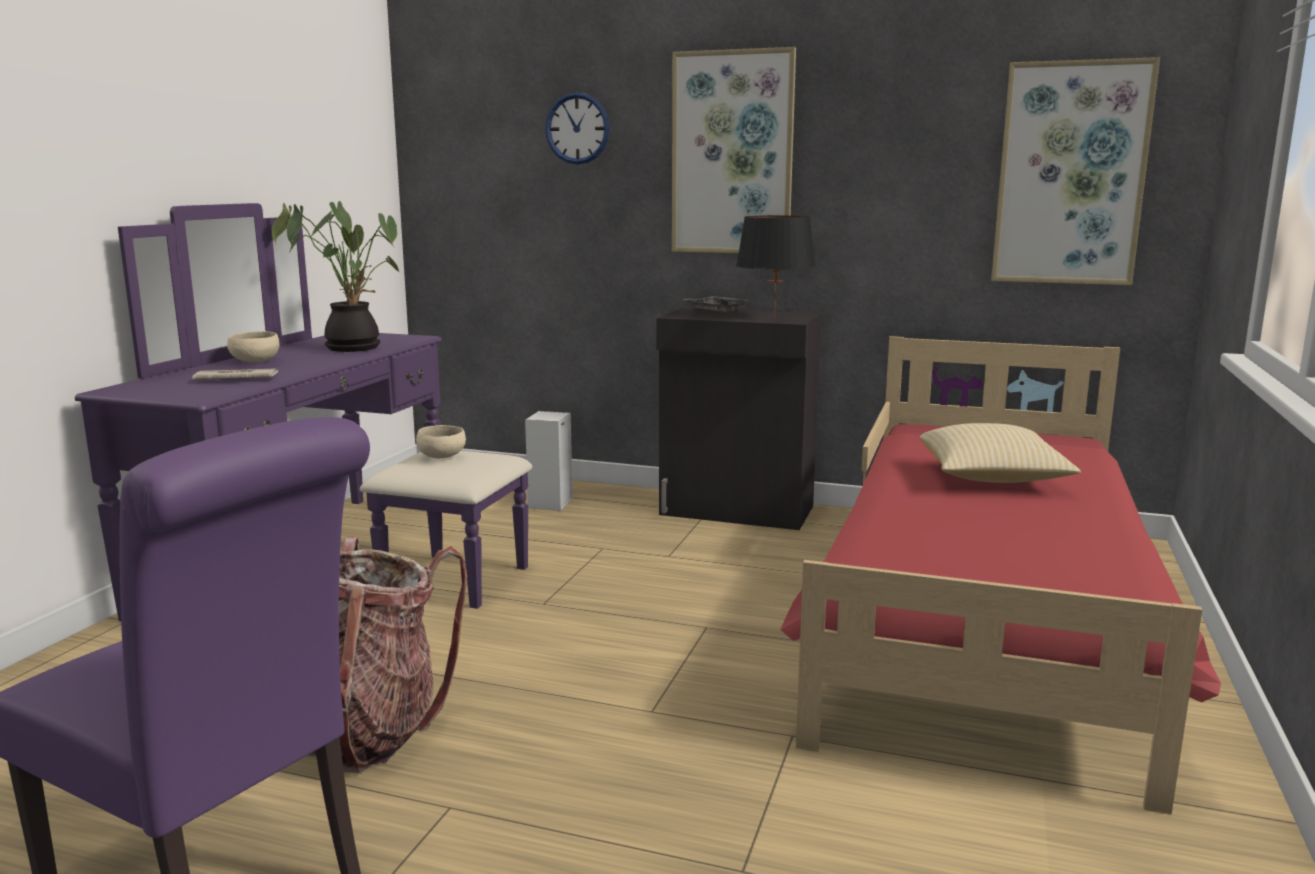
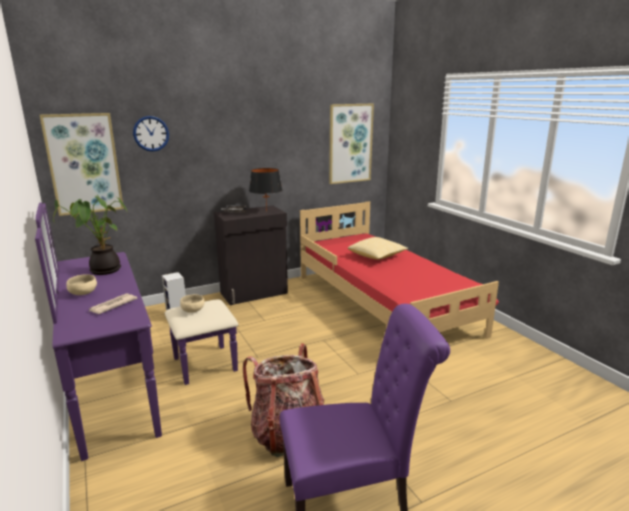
camera: 45 degrees left, 5 degrees up
picture [672,47,796,253] -> picture moved to [40,113,124,216]

